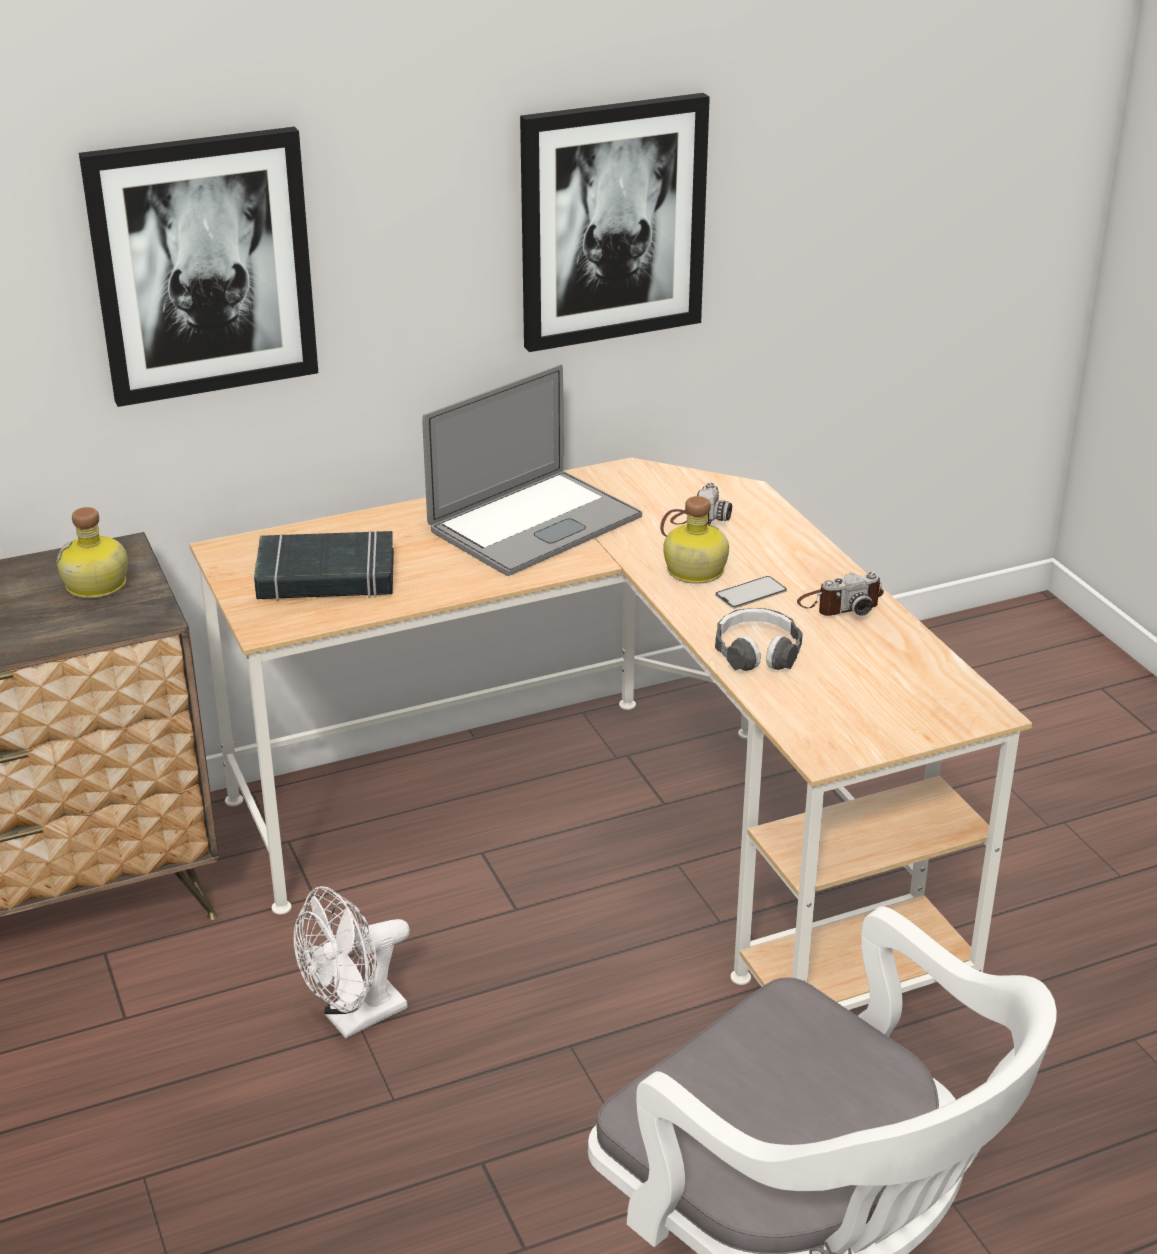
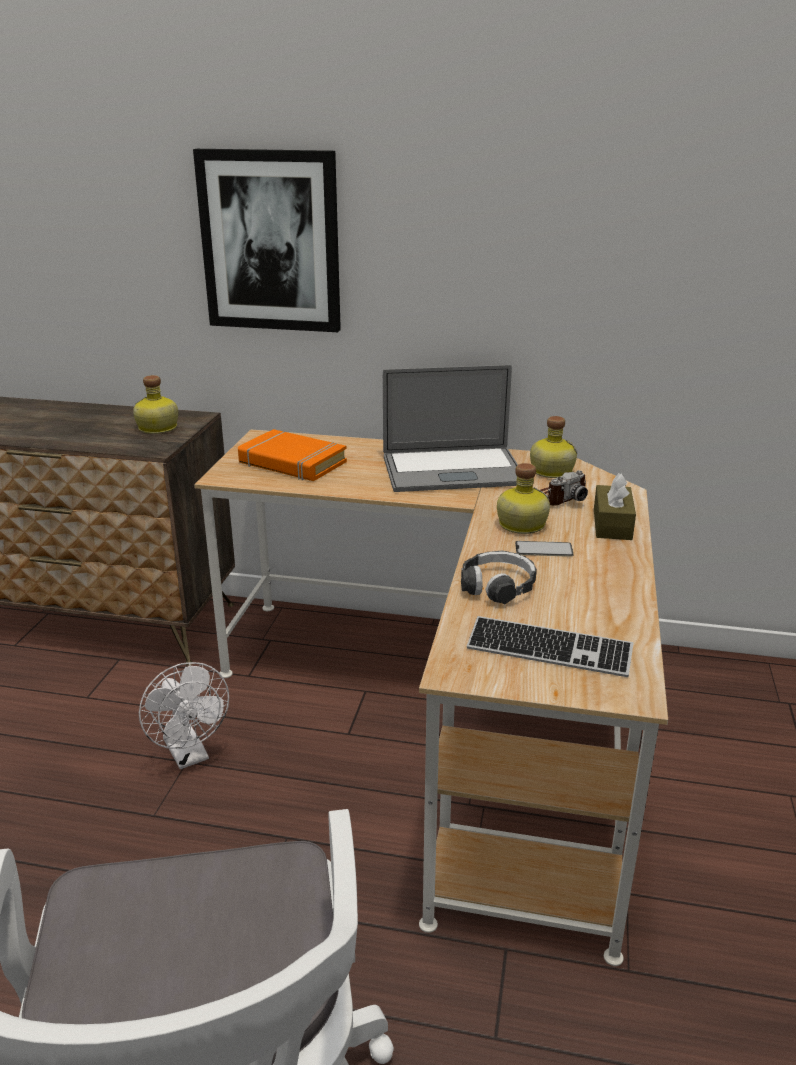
camera: 35 degrees right, 5 degrees down
black book [254,531,394,601] -> orange book [238,429,347,481]
white fan [294,886,410,1038] -> white fan turned 120 degrees counterclockwise [139,662,229,769]
picture [520,93,710,352] -> none
camera [797,572,884,616] -> none
none -> keyboard [467,616,634,677]
none -> bottle [530,416,577,478]
none -> brown tissue box [594,473,636,540]

